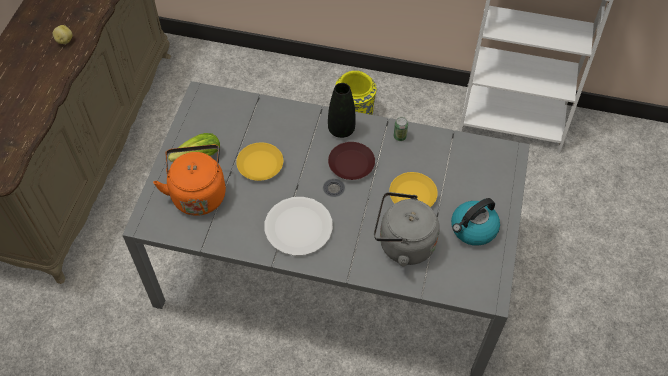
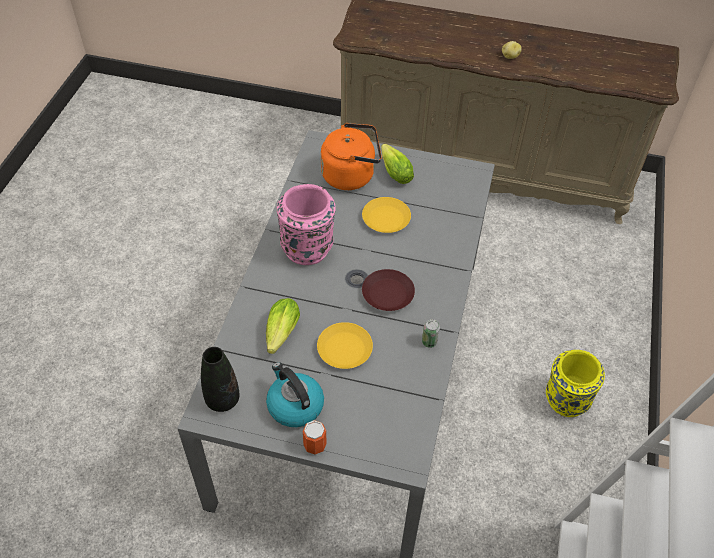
camera: 90 degrees right, 5 degrees down
white plate [264,197,333,256] -> pink vase [277,184,336,265]
black vase [328,83,356,138] -> black vase moved to [201,347,240,412]
grey kettle [374,192,440,267] -> lettuce [266,298,300,354]
none -> can [303,420,327,455]

